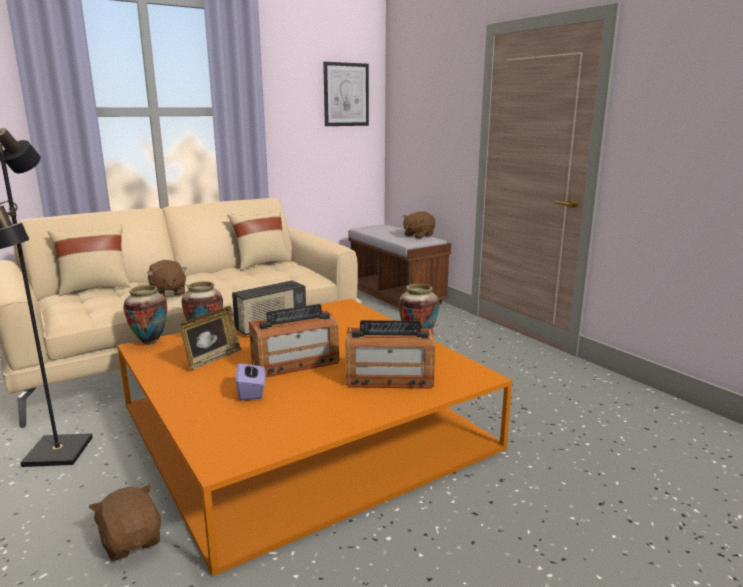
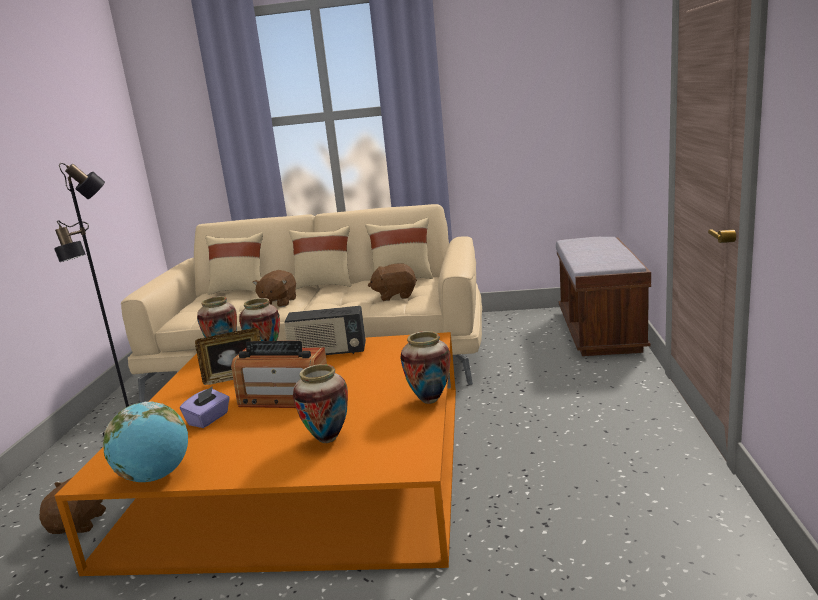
camera: 40 degrees right, 0 degrees up
picture [323,62,369,126] -> none
radio [345,320,435,389] -> vase [293,364,348,443]
brown plush toy [403,211,436,238] -> brown plush toy moved to [368,263,417,301]
none -> globe [103,401,188,482]
none -> beige pillow [289,226,351,290]

